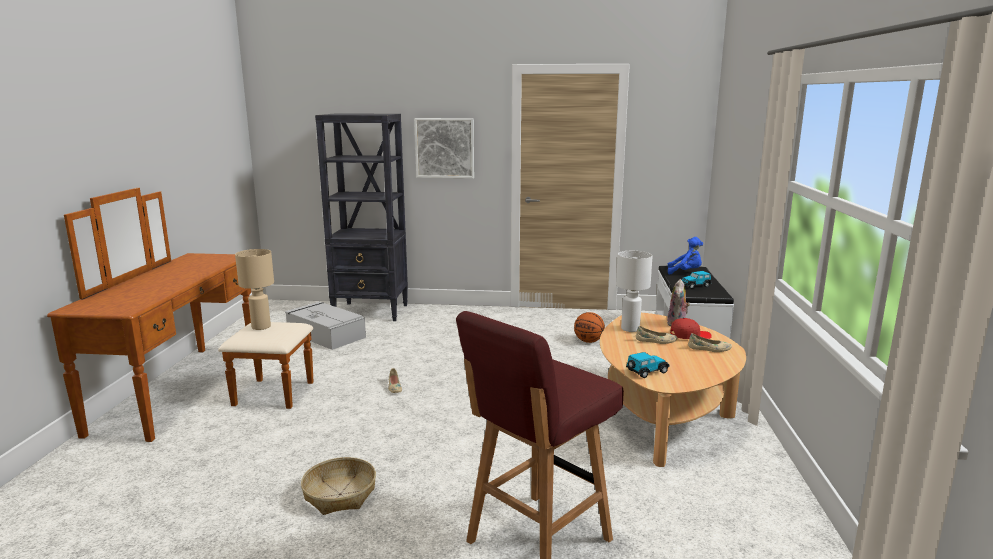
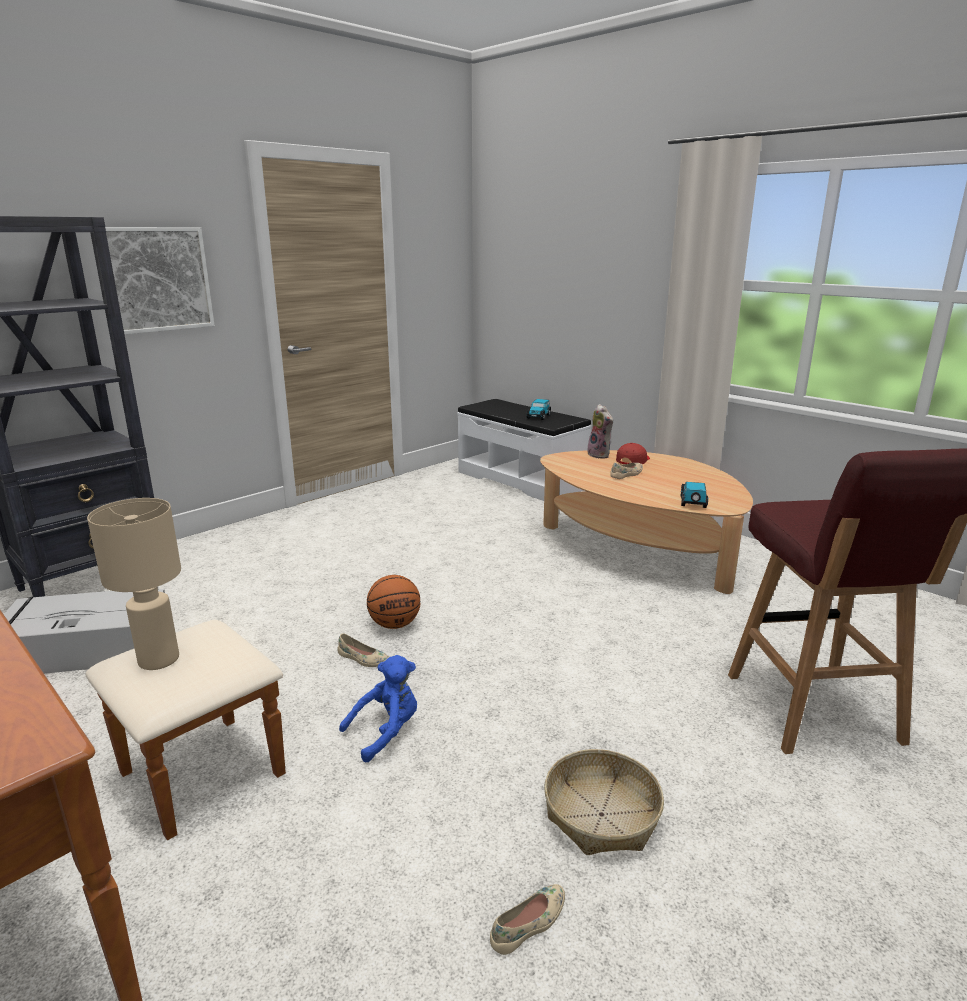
camera: 50 degrees left, 5 degrees up
basketball [574,312,605,343] -> basketball moved to [367,575,420,629]
white table lamp [616,251,653,332] -> none
blue plush toy [668,237,703,275] -> blue plush toy moved to [339,655,417,762]
beige shoe [688,333,732,352] -> beige shoe moved to [490,884,565,955]

